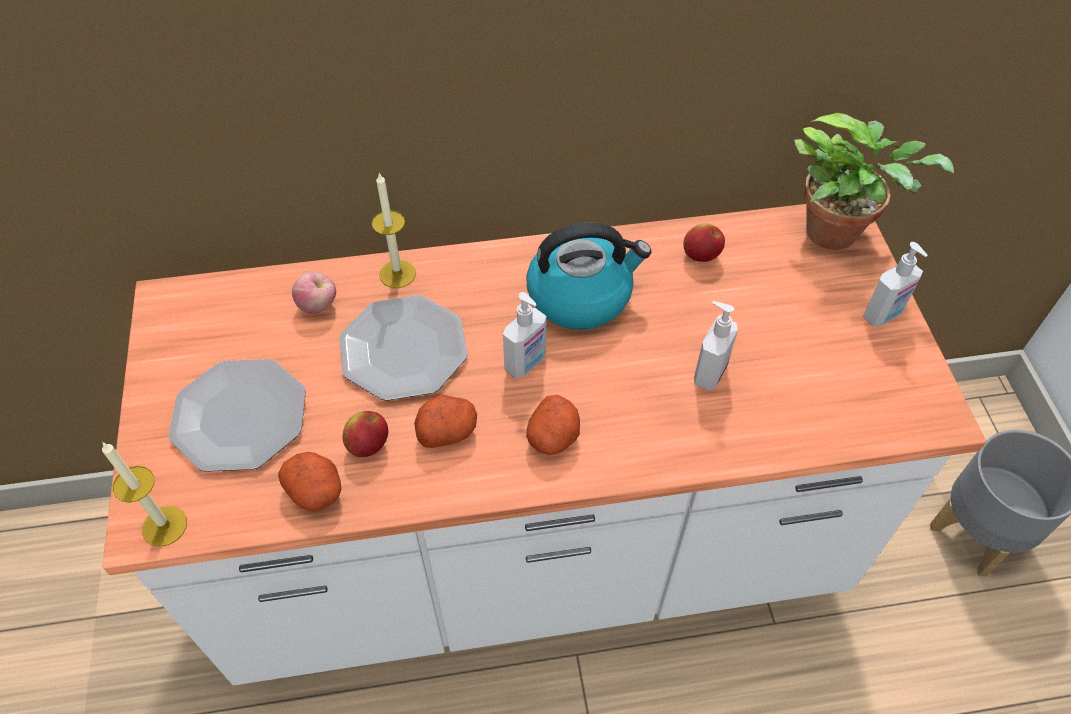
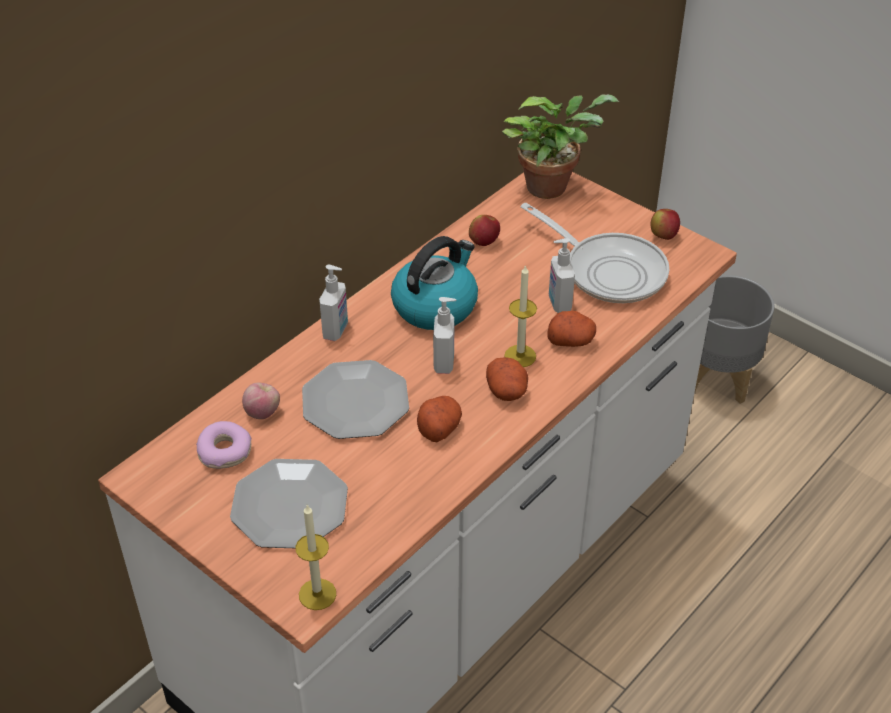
camera: 40 degrees left, 10 degrees down
potato [278,452,341,511] -> potato moved to [548,311,596,347]
apple [343,411,388,457] -> apple moved to [651,209,680,240]
candle [372,172,416,288] -> candle moved to [504,265,537,367]
soap dispenser [863,242,927,327] -> soap dispenser moved to [319,265,348,341]
none -> donut [196,421,251,469]
none -> frying pan [521,203,669,303]

